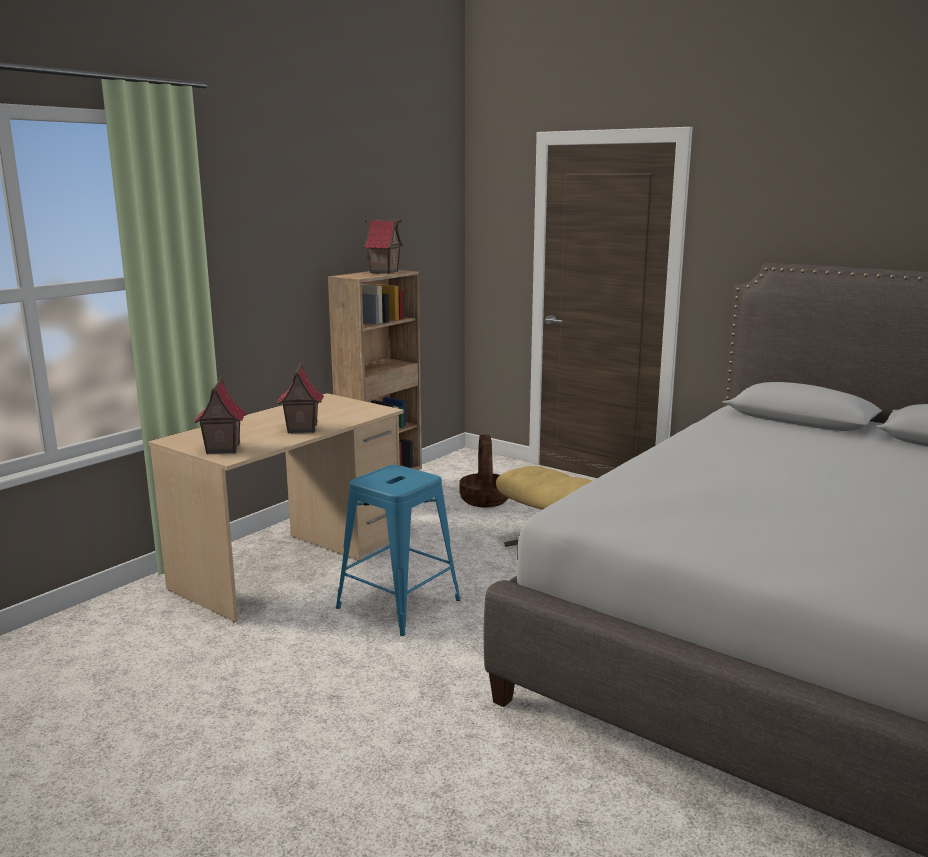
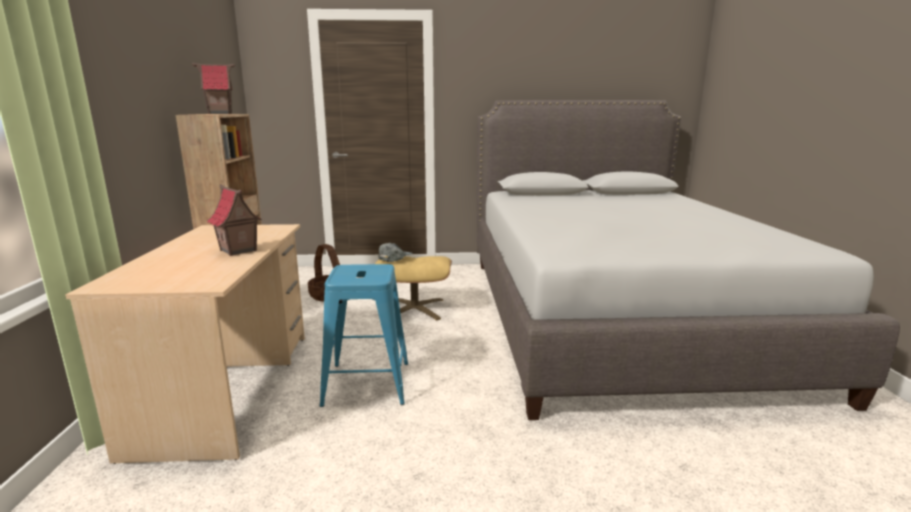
camera: 40 degrees left, 0 degrees up
toy house [194,376,246,454] -> none
none -> grey cap [379,243,413,262]

